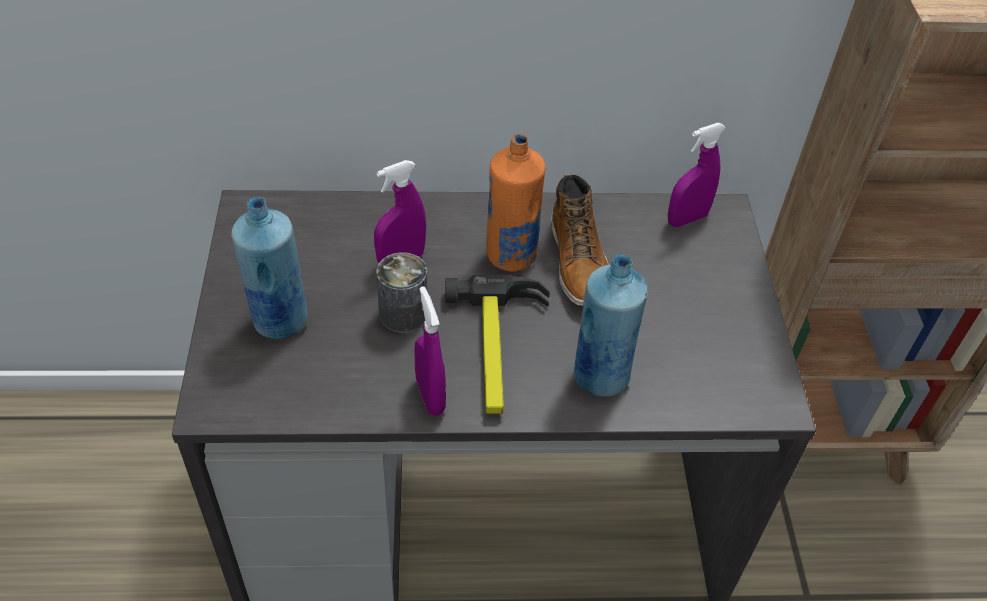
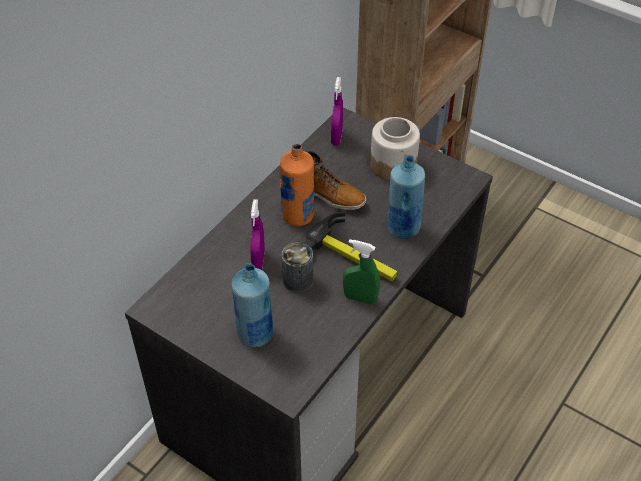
camera: 50 degrees left, 0 degrees up
purple spray bottle [414,286,446,416] -> green spray bottle [343,239,380,304]
none -> jar [370,117,420,181]

